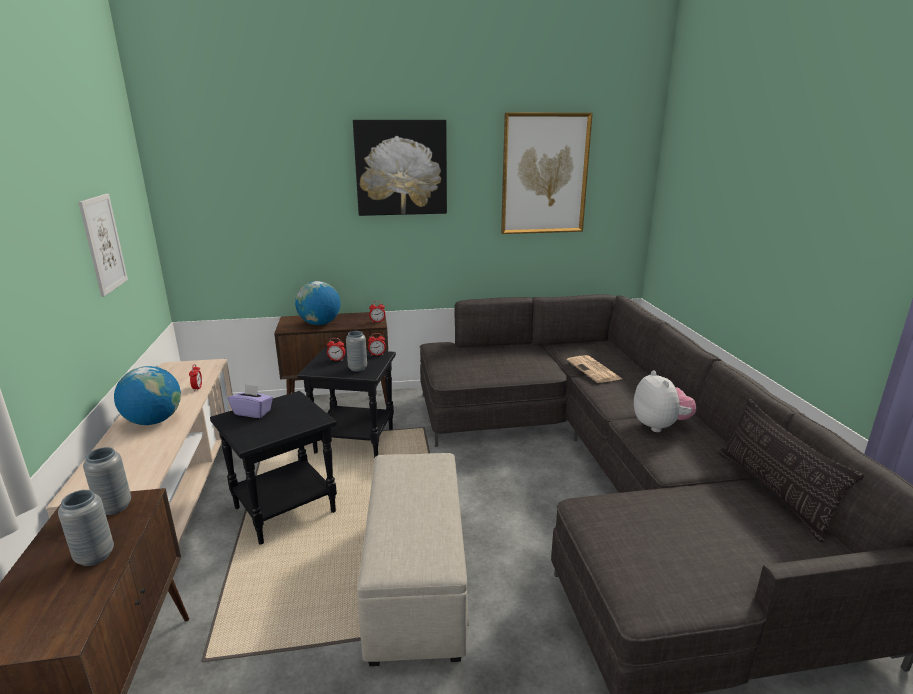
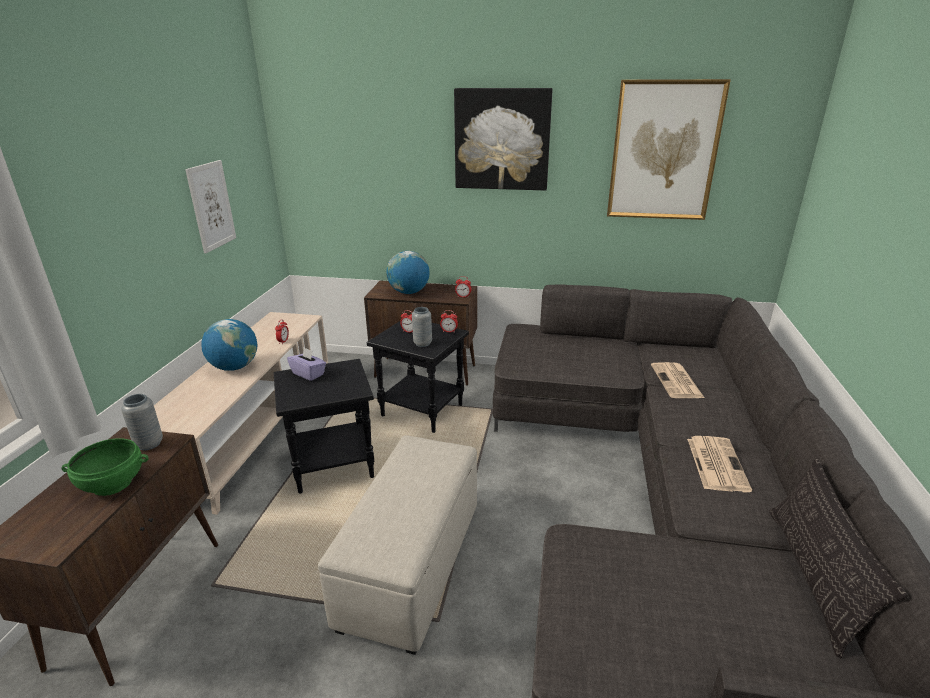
camera: 20 degrees right, 5 degrees up
grey vase [58,490,114,566] -> green bowl [61,438,149,496]
plush toy [633,370,696,432] -> newspaper [687,436,752,492]

